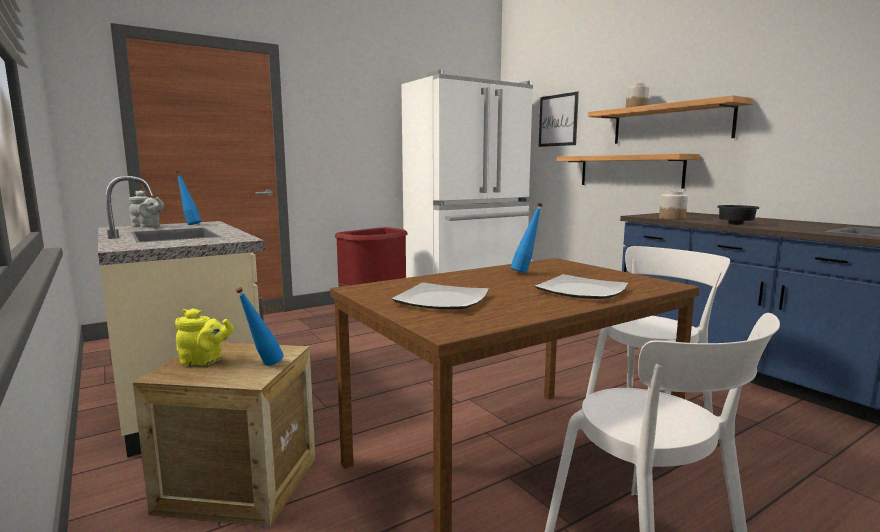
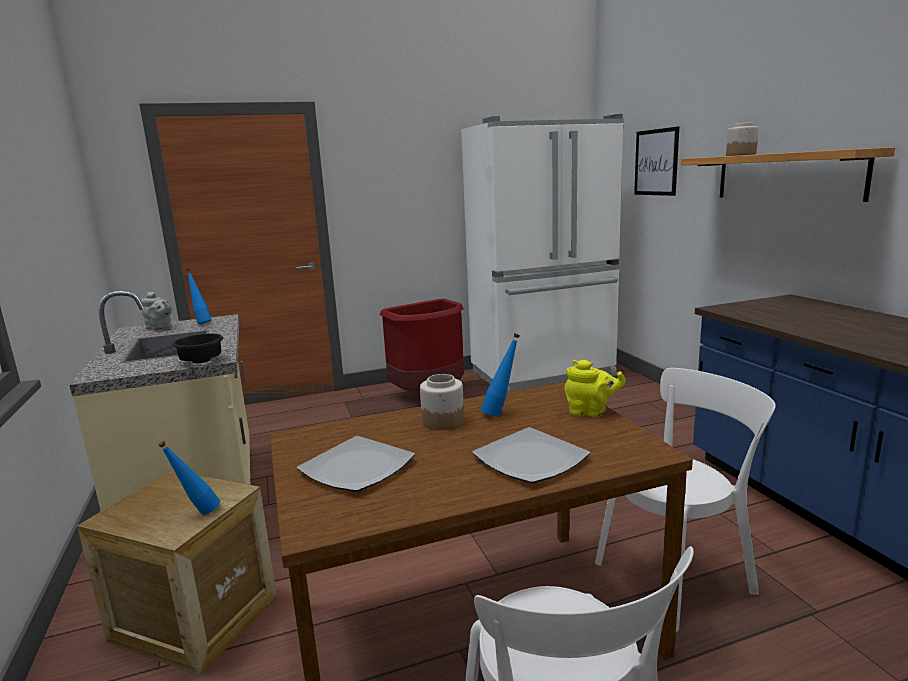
camera: 15 degrees right, 5 degrees up
yellow teapot [175,308,234,365] -> yellow teapot moved to [564,360,626,417]
shelf [557,154,700,189] -> none
jar [659,191,688,220] -> jar moved to [420,374,464,430]
black bowl [717,205,760,225] -> black bowl moved to [172,333,223,363]

